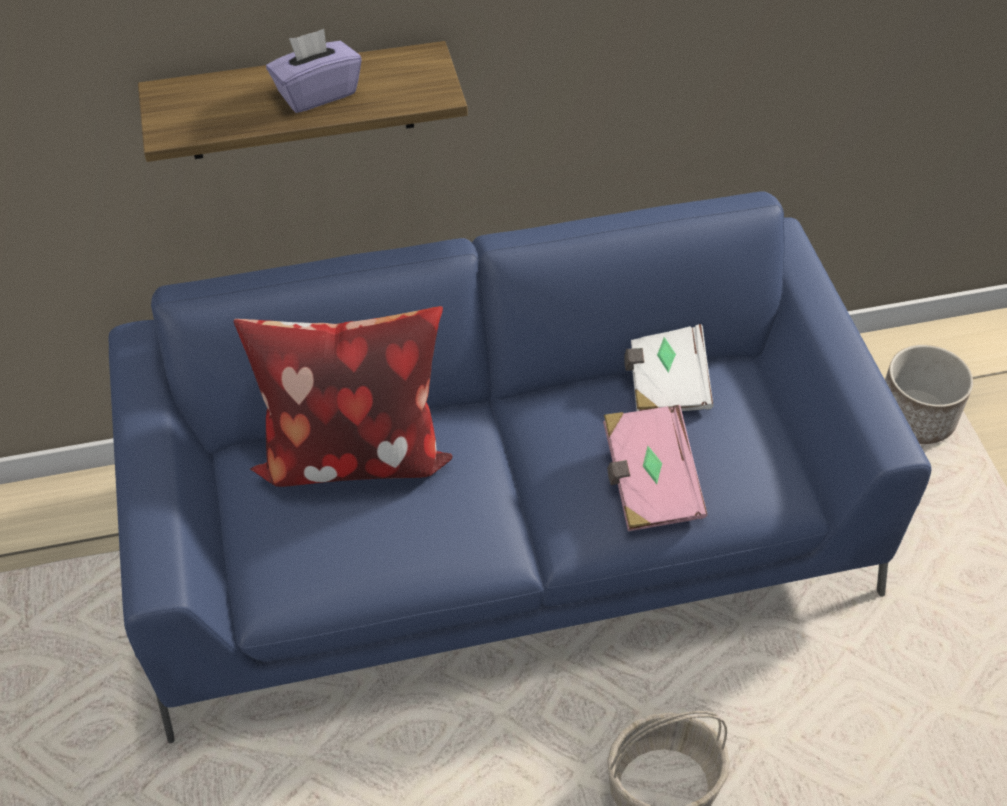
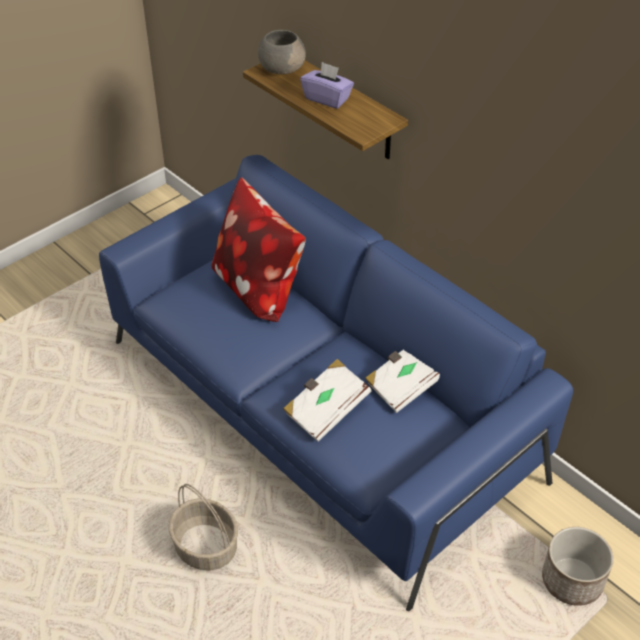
camera: 60 degrees right, 5 degrees down
pink book [603,405,708,531] -> white book [283,359,372,442]
none -> grey bowl [258,30,306,74]

